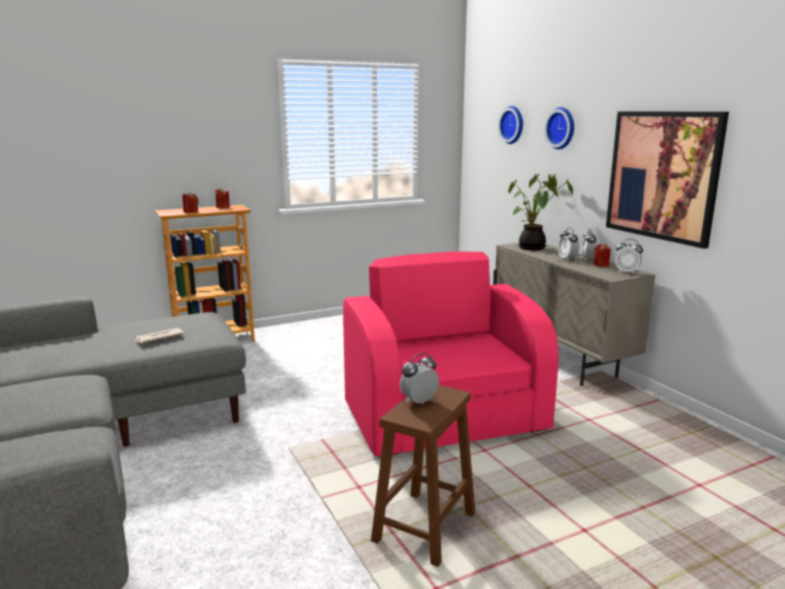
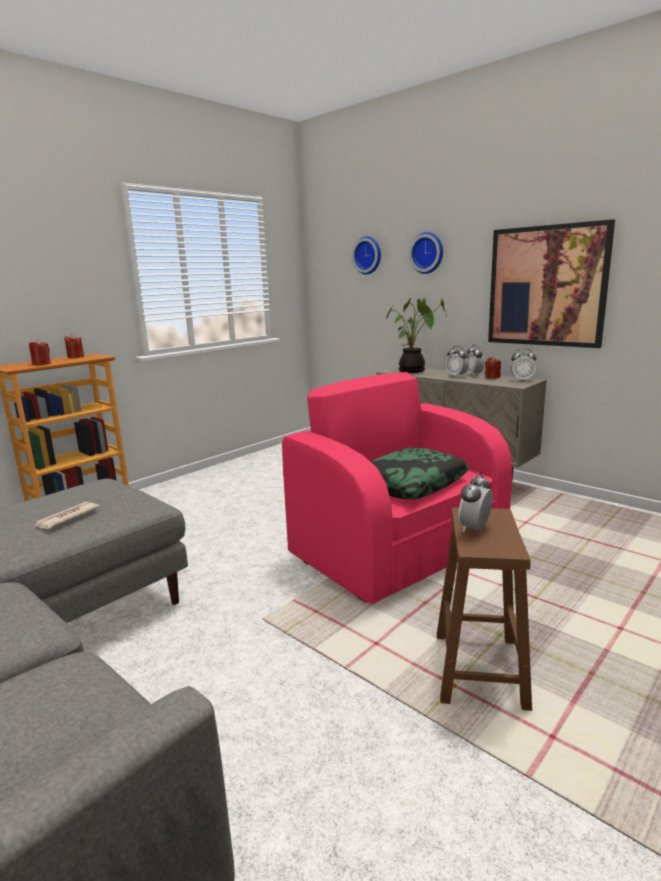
camera: 20 degrees left, 0 degrees up
none -> pillow [371,447,470,500]

